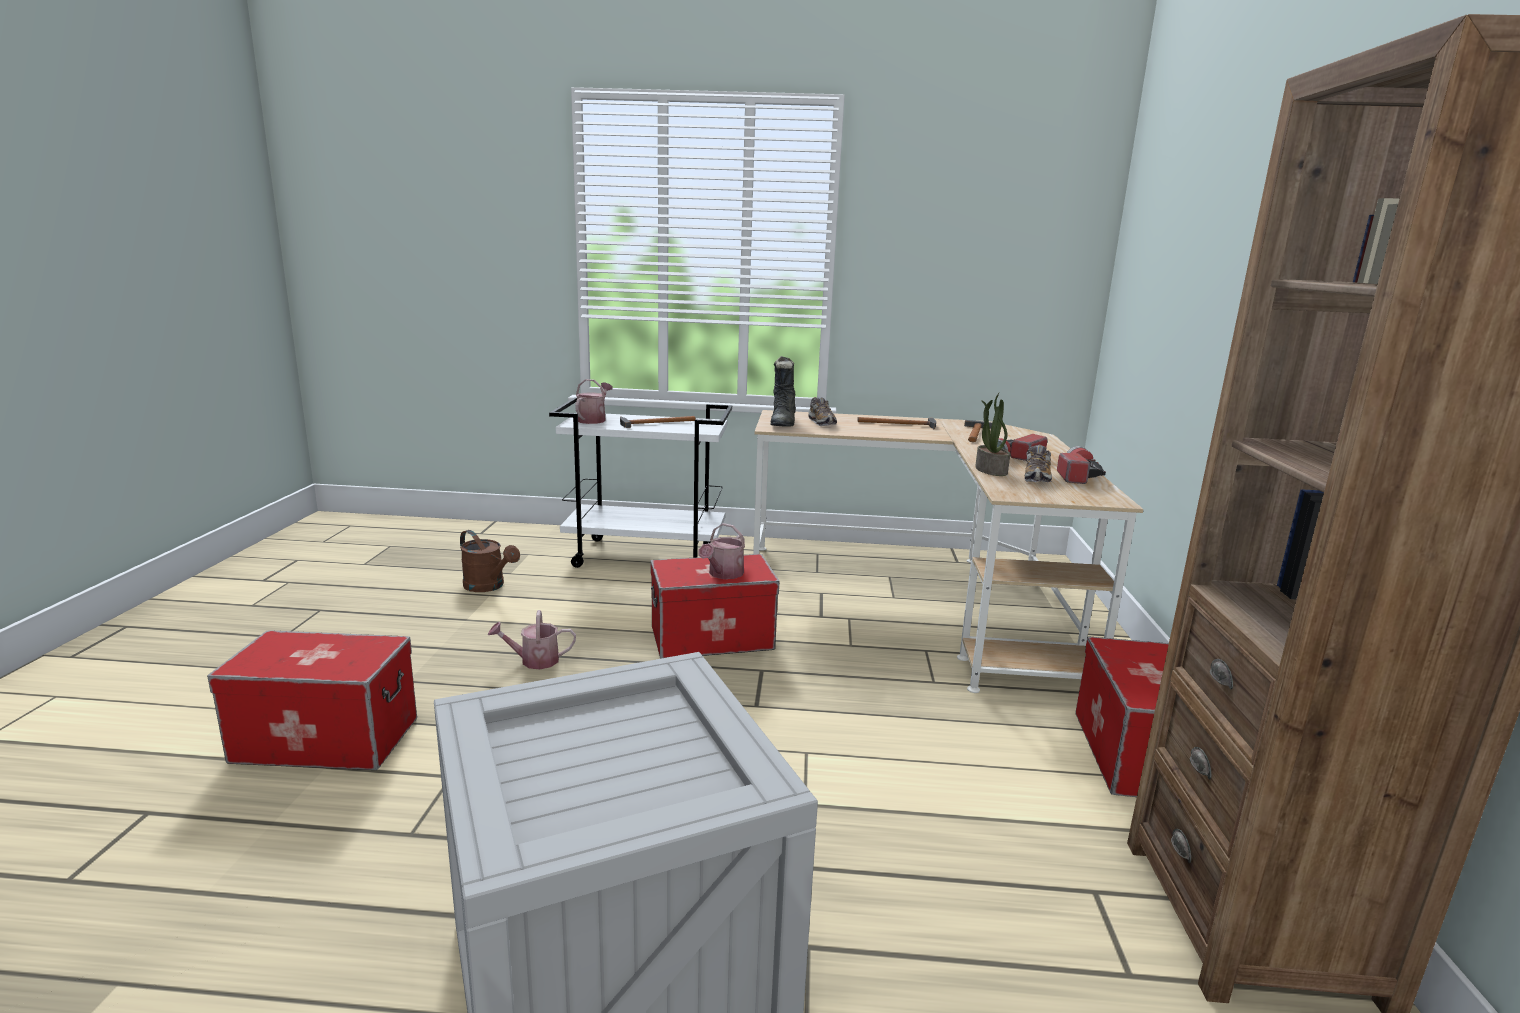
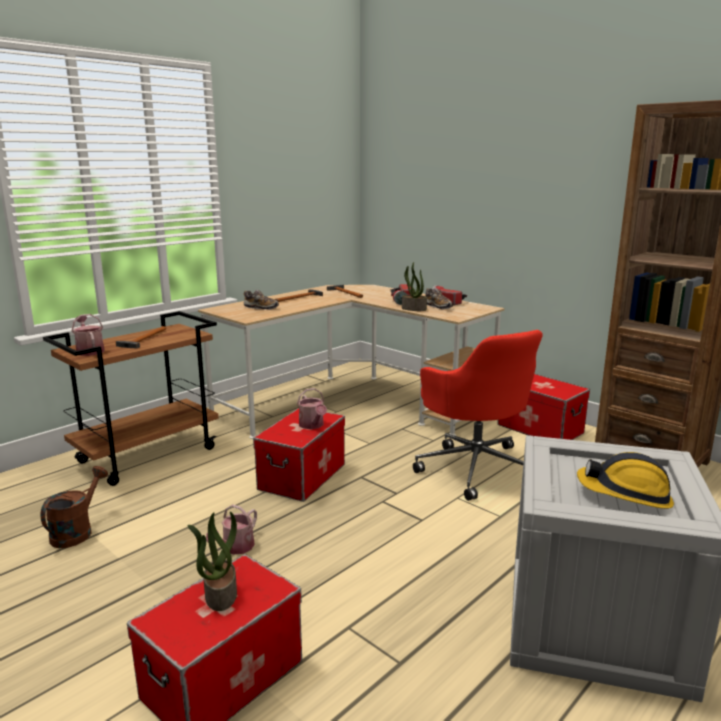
camera: 50 degrees left, 0 degrees up
brown watering can [460,530,520,592] -> brown watering can turned 60 degrees counterclockwise [41,466,108,548]
white cart [549,398,732,568] -> brown cart [43,311,219,486]
black boot [770,356,796,426] -> none
none -> potted plant [188,512,237,611]
none -> red office chair [413,330,543,501]
none -> hard hat [577,452,674,509]

